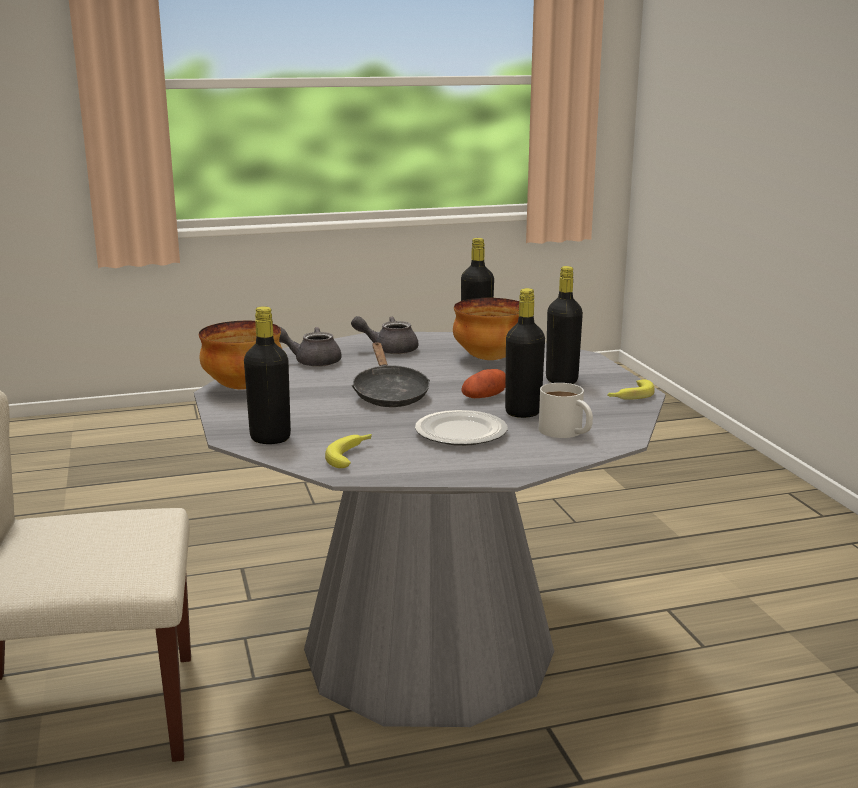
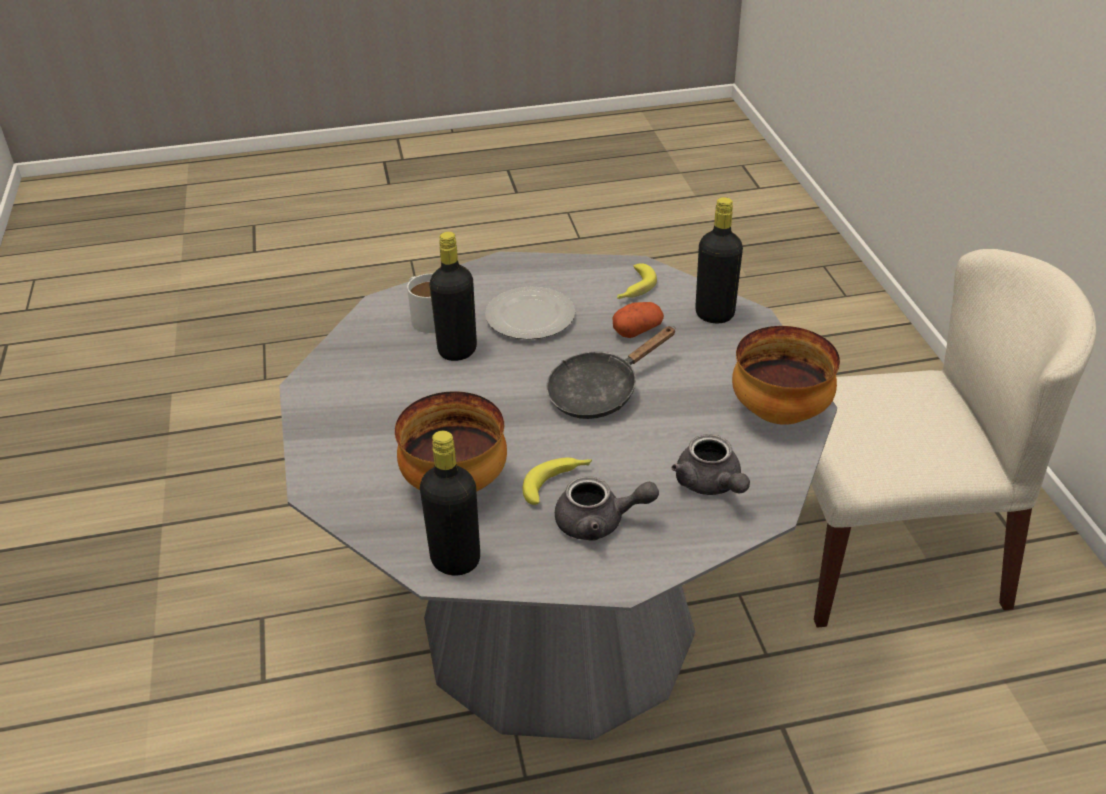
camera: 175 degrees left, 20 degrees up
grey teapot [279,327,342,367] -> grey teapot turned 60 degrees clockwise [672,434,750,495]
black frying pan [352,342,430,407] -> black frying pan turned 120 degrees counterclockwise [546,326,676,419]
potato [461,369,506,398] -> potato moved to [612,302,664,338]
black bottle [546,266,583,384] -> none
banana [607,379,655,400] -> banana moved to [523,458,592,505]

